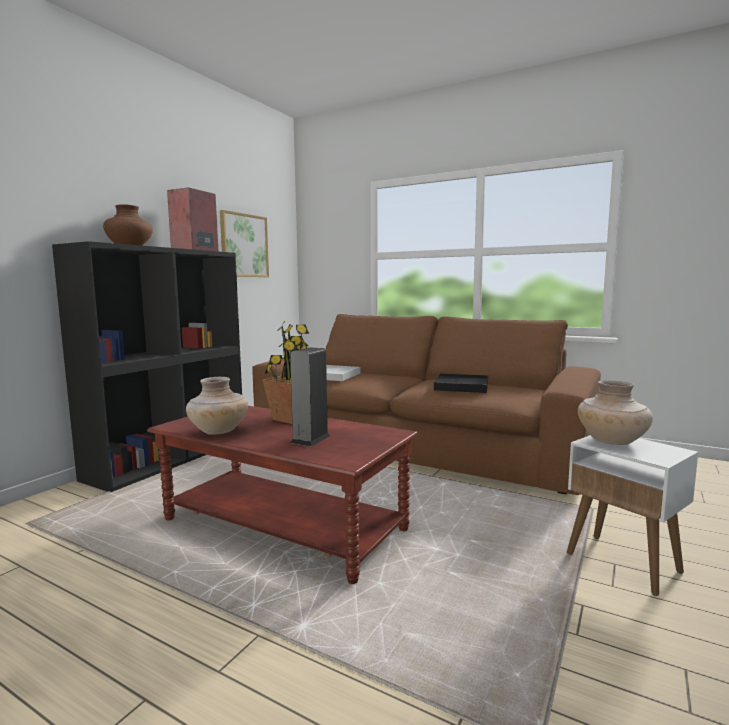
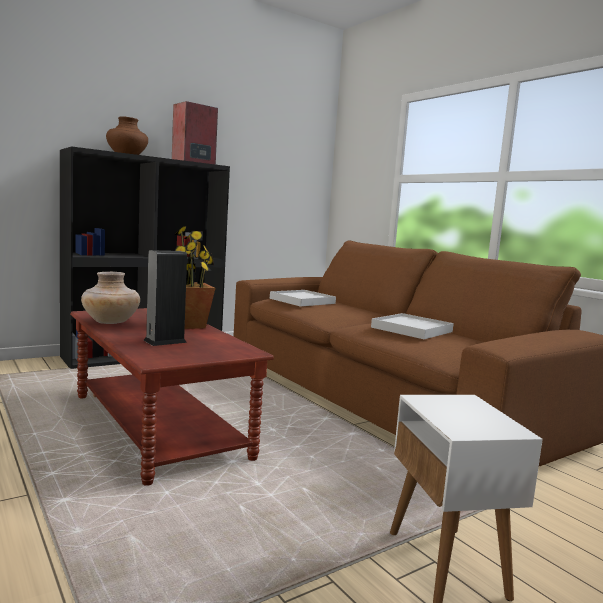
camera: 25 degrees right, 0 degrees up
picture [220,210,269,277] -> none
black tray [434,374,488,393] -> white tray [371,313,454,339]
beige vase [578,380,653,445] -> none

